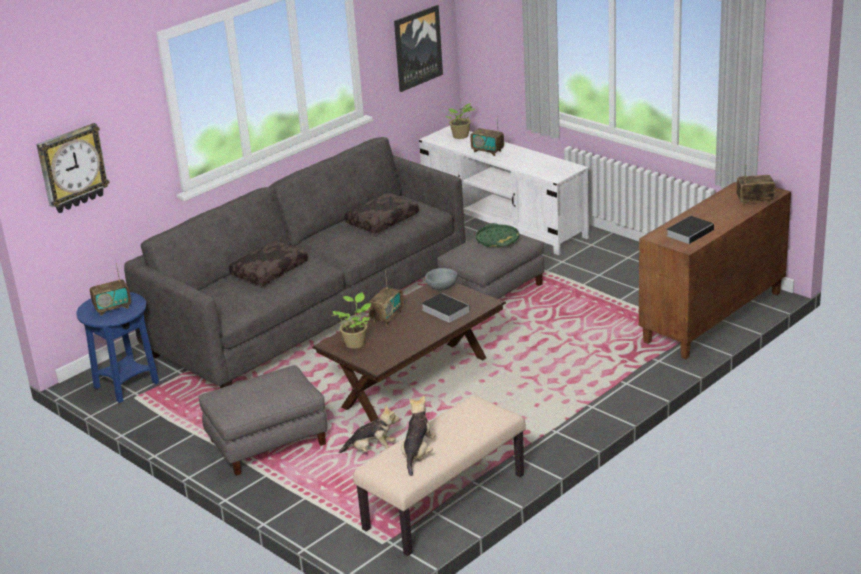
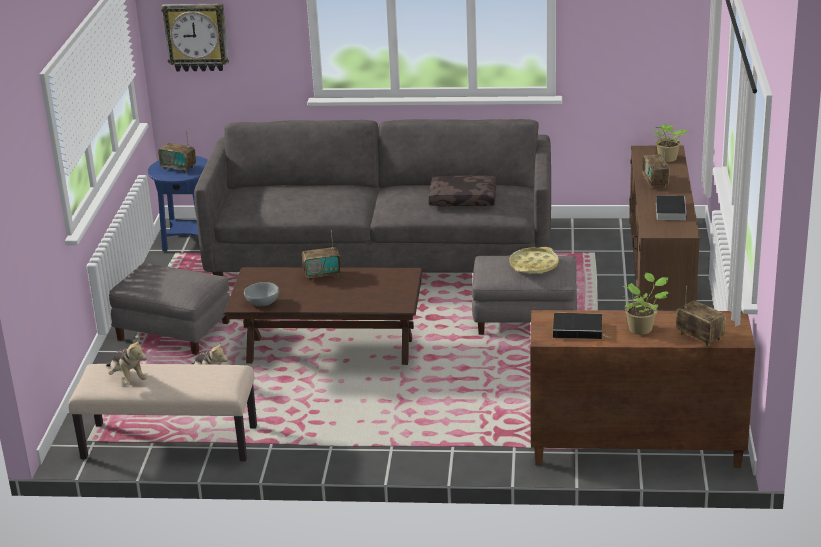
camera: 50 degrees right, 0 degrees up
brown pillow [229,240,308,286] -> none
potted plant [332,292,371,349] -> potted plant moved to [622,272,669,335]
picture [394,5,443,92] -> none
plush toy [401,395,435,476] -> plush toy turned 75 degrees clockwise [106,340,147,385]
white tv stand [419,126,589,255] -> brown tv stand [629,145,700,309]
book [421,293,470,323] -> book moved to [656,196,687,220]
grey bowl [425,268,458,291] -> grey bowl moved to [244,282,279,306]
green tray [476,223,519,248] -> yellow tray [509,247,559,274]

